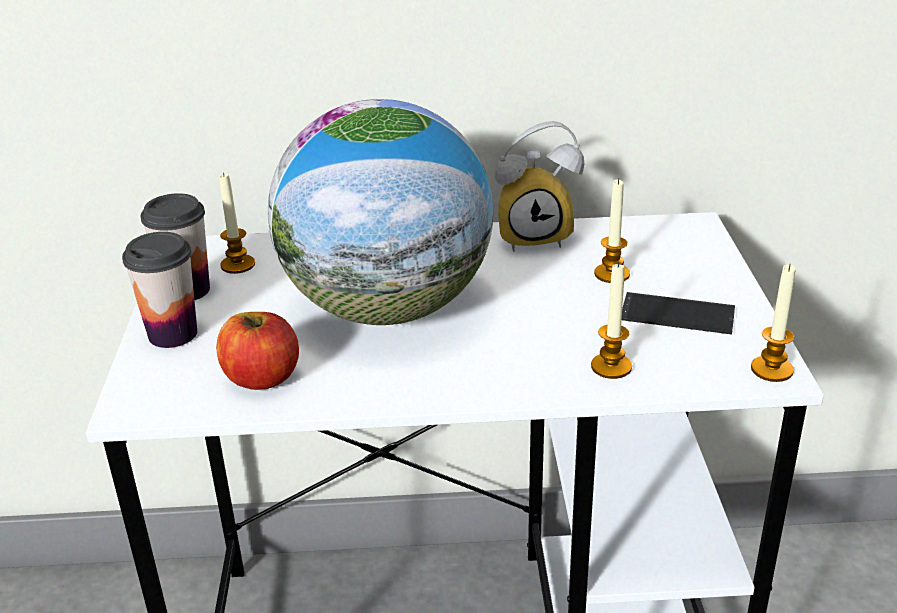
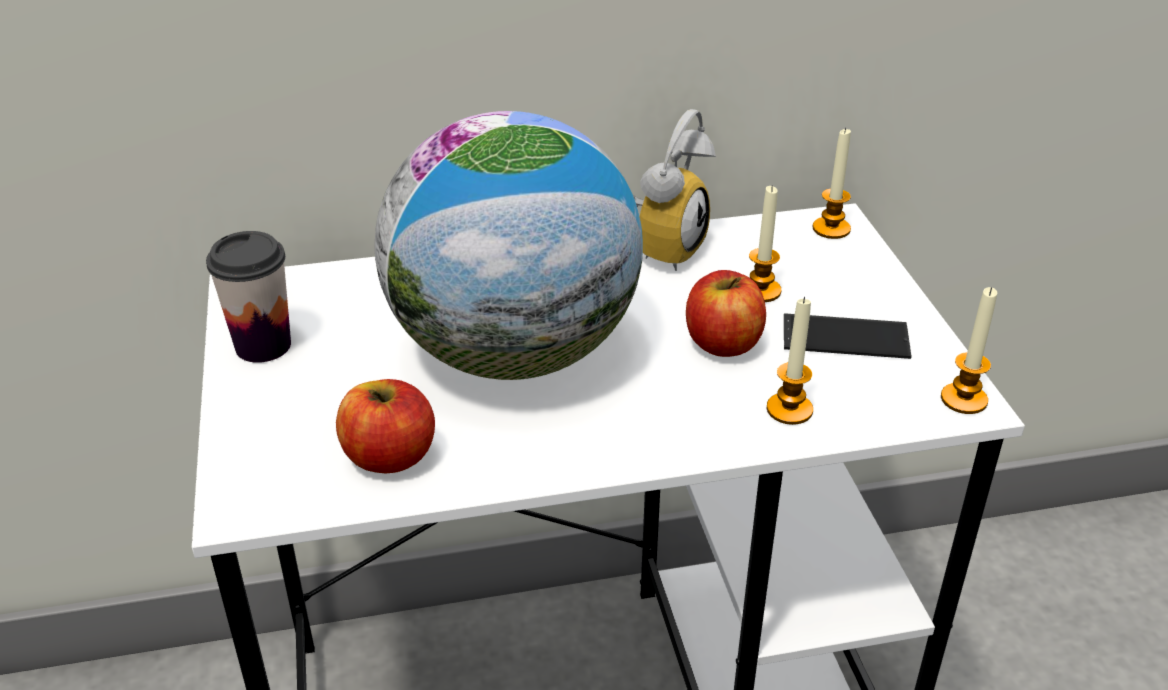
camera: 10 degrees left, 5 degrees up
cup [122,232,197,348] -> none
candle [219,172,255,274] -> candle moved to [813,128,851,239]
alarm clock [496,121,585,252] -> alarm clock turned 45 degrees counterclockwise [633,109,716,271]
none -> apple [686,270,766,357]

